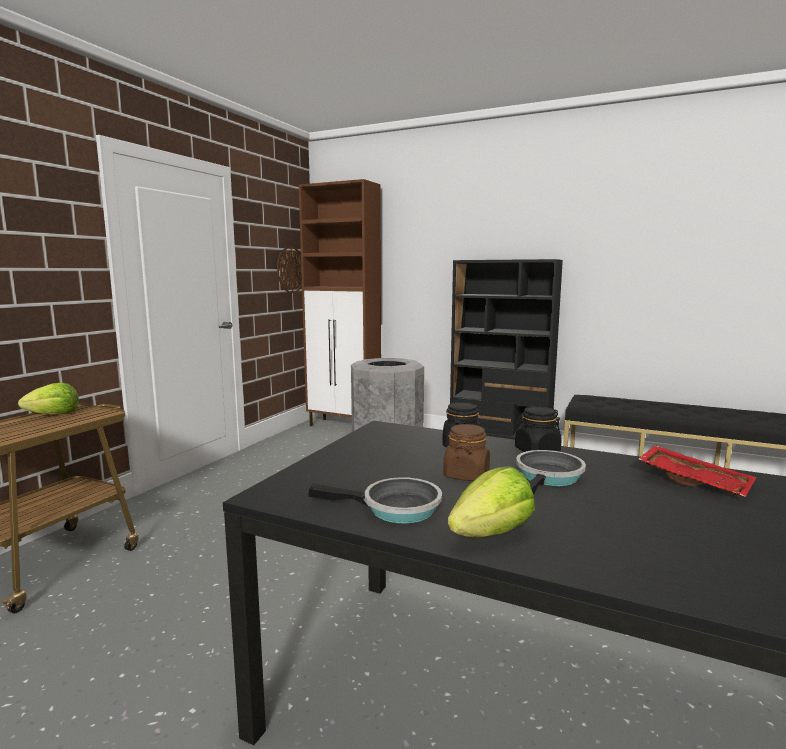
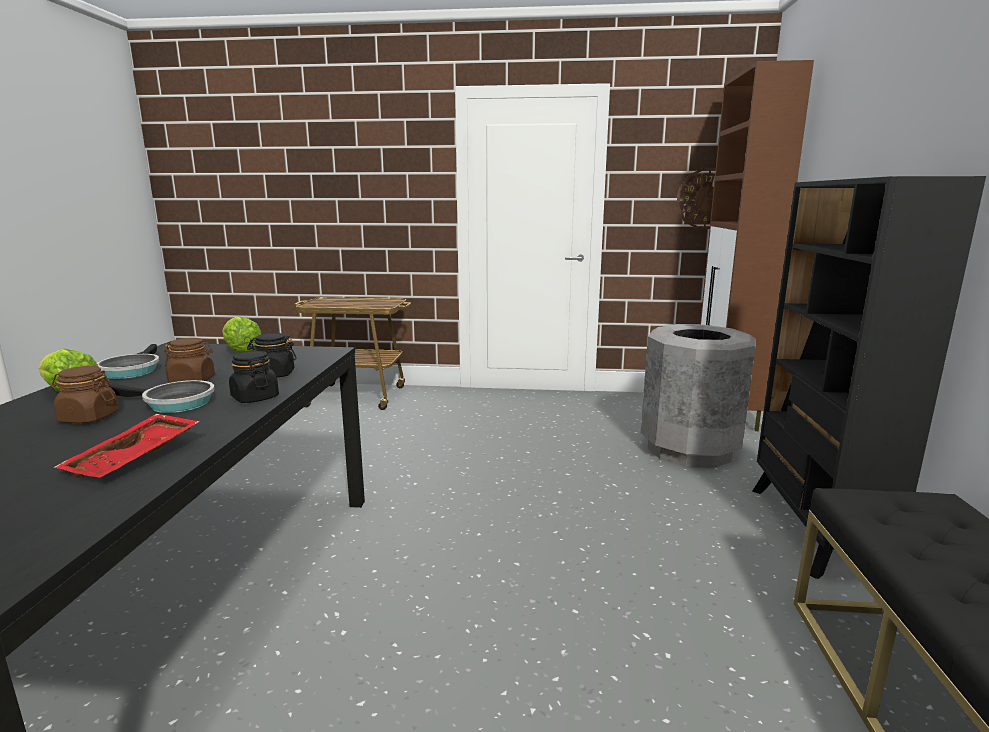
camera: 70 degrees right, 5 degrees up
lettuce [18,383,79,414] -> lettuce moved to [222,316,261,353]
none -> brown jar [52,366,119,423]

